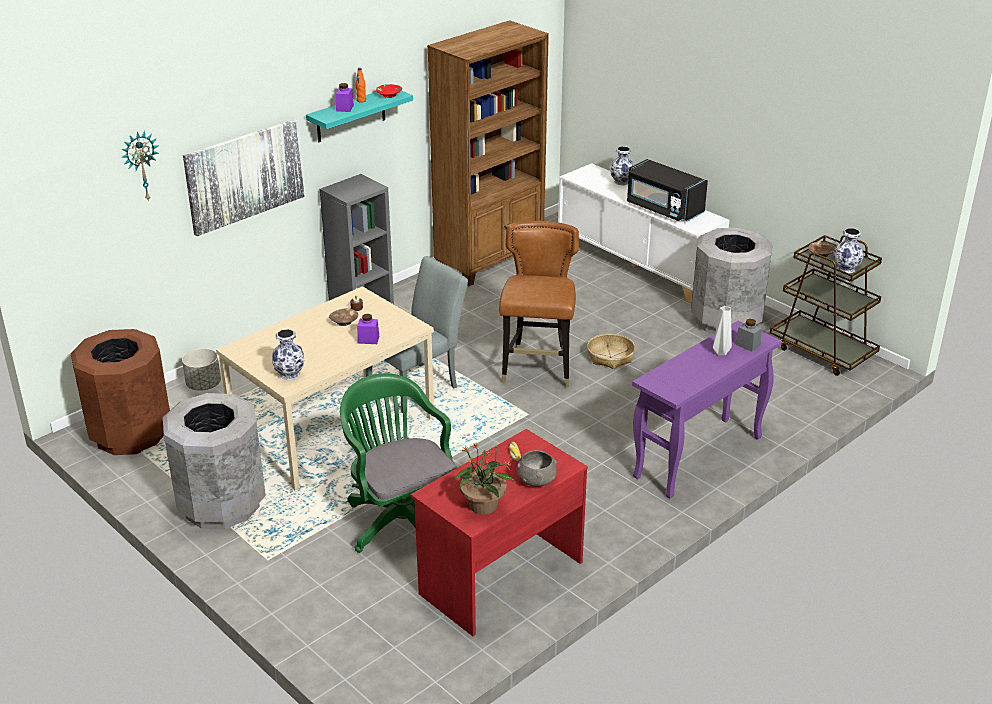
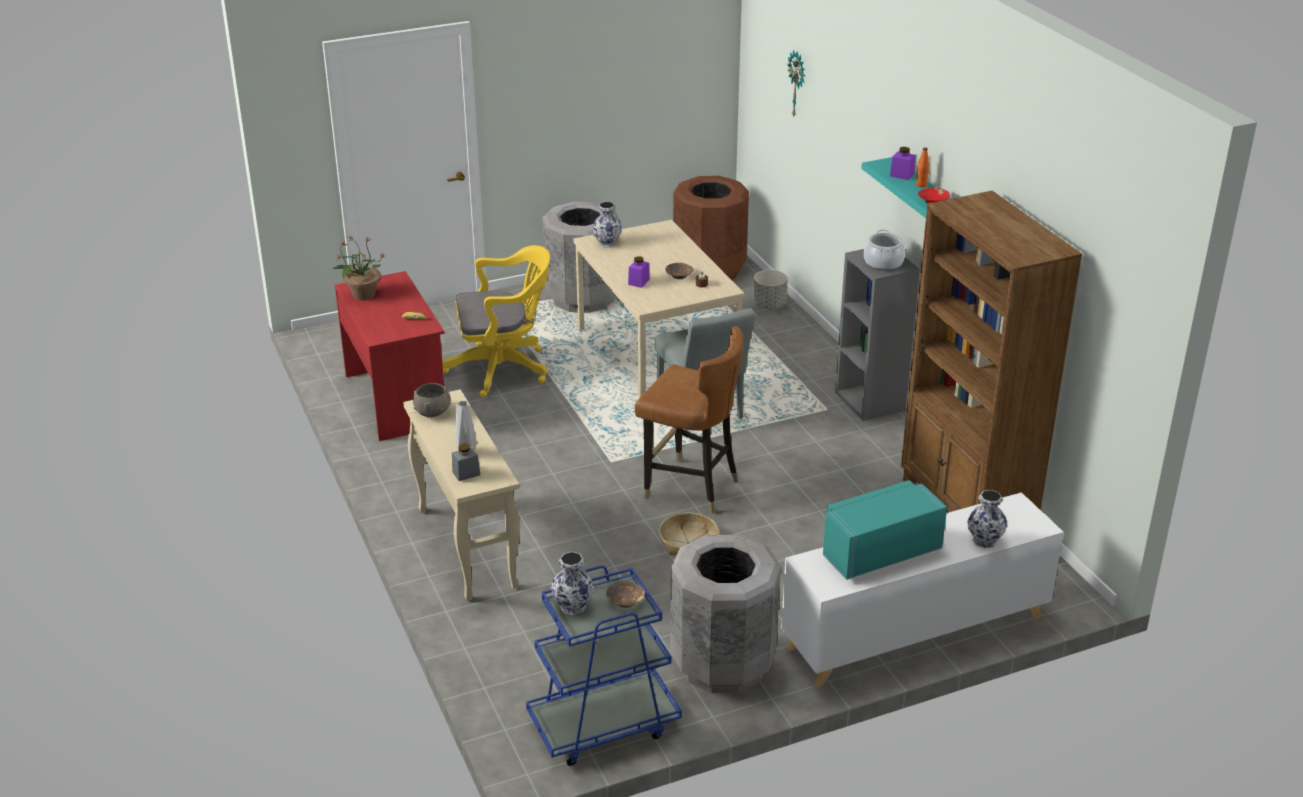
camera: 110 degrees right, 0 degrees up
picture [183,119,305,236] -> none
green office chair [340,373,457,553] -> yellow office chair [442,245,550,397]
grey bowl [517,450,557,487] -> grey bowl moved to [413,383,451,417]
black microwave [627,159,708,222] -> turquoise microwave [823,480,947,580]
purple console table [632,320,782,498] -> beige console table [403,390,520,601]
brown cart [770,235,882,376] -> blue cart [526,565,682,766]
none -> cooking pot [864,229,905,270]

